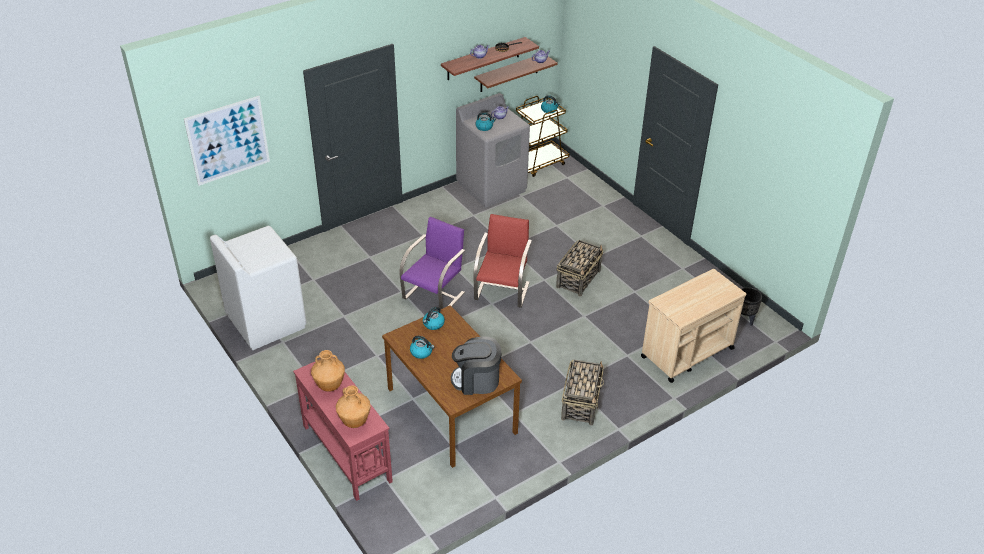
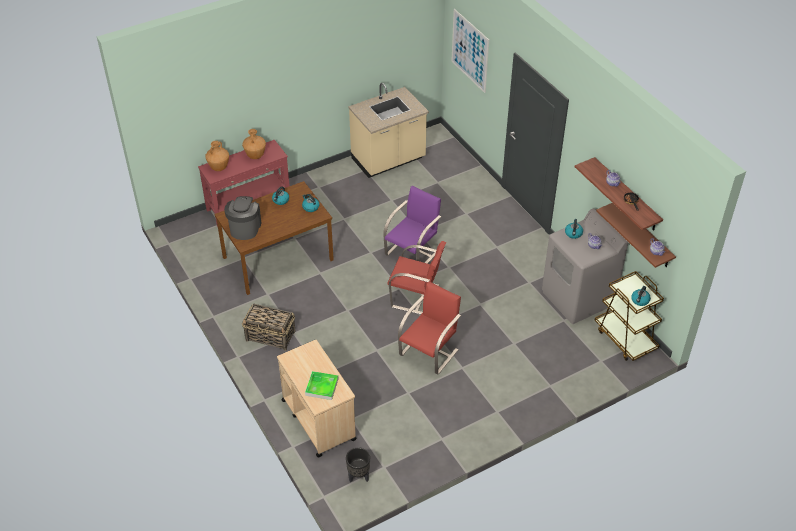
camera: 95 degrees right, 5 degrees up
white washing machine [210,226,306,351] -> beige counter [348,83,429,178]
purple chair [399,217,465,309] -> purple chair turned 90 degrees counterclockwise [383,186,441,264]
basket [556,240,603,297] -> red chair [398,282,461,375]
none -> tray [305,371,339,400]

